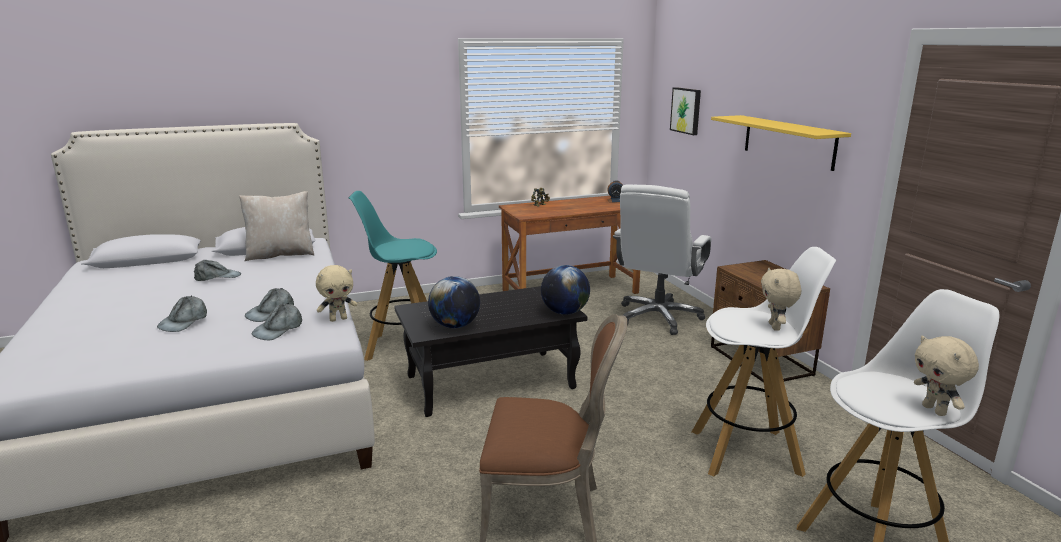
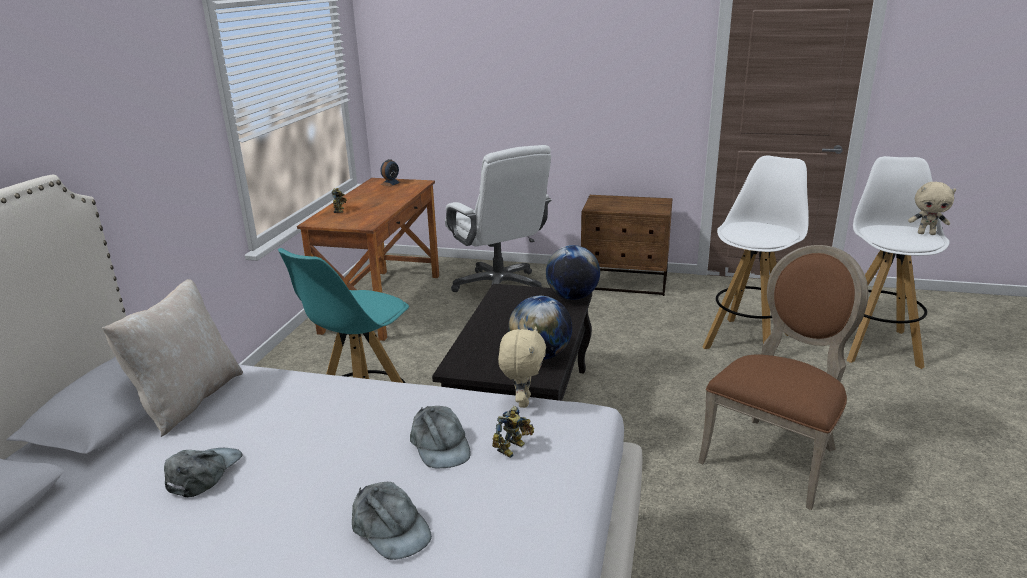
camera: 55 degrees left, 5 degrees up
grey cap [252,303,302,340] -> toy robot [492,406,534,458]
picture [670,87,701,135] -> none
yellow shelf [711,115,851,171] -> none
beige plush toy [761,268,801,331] -> none

